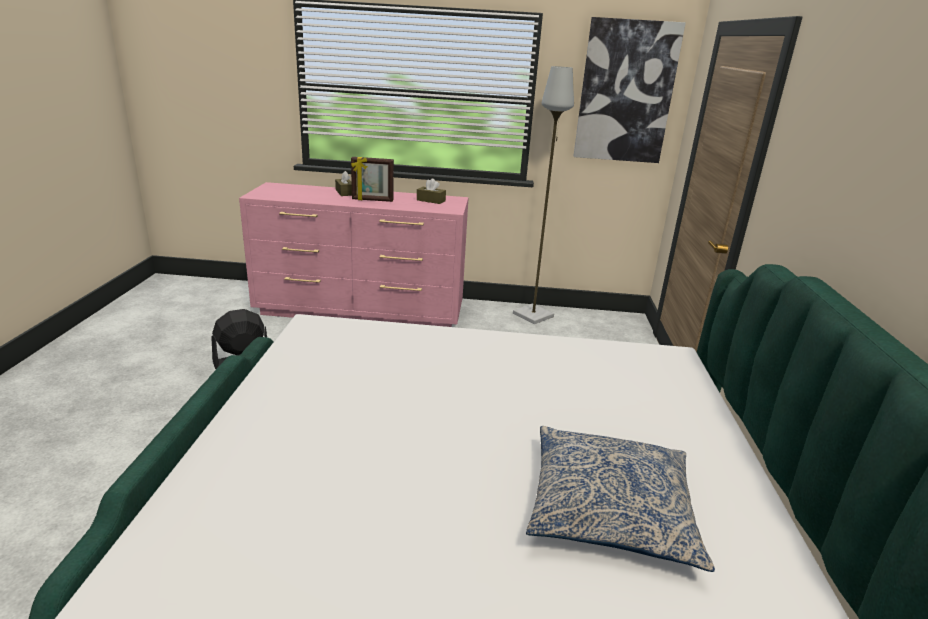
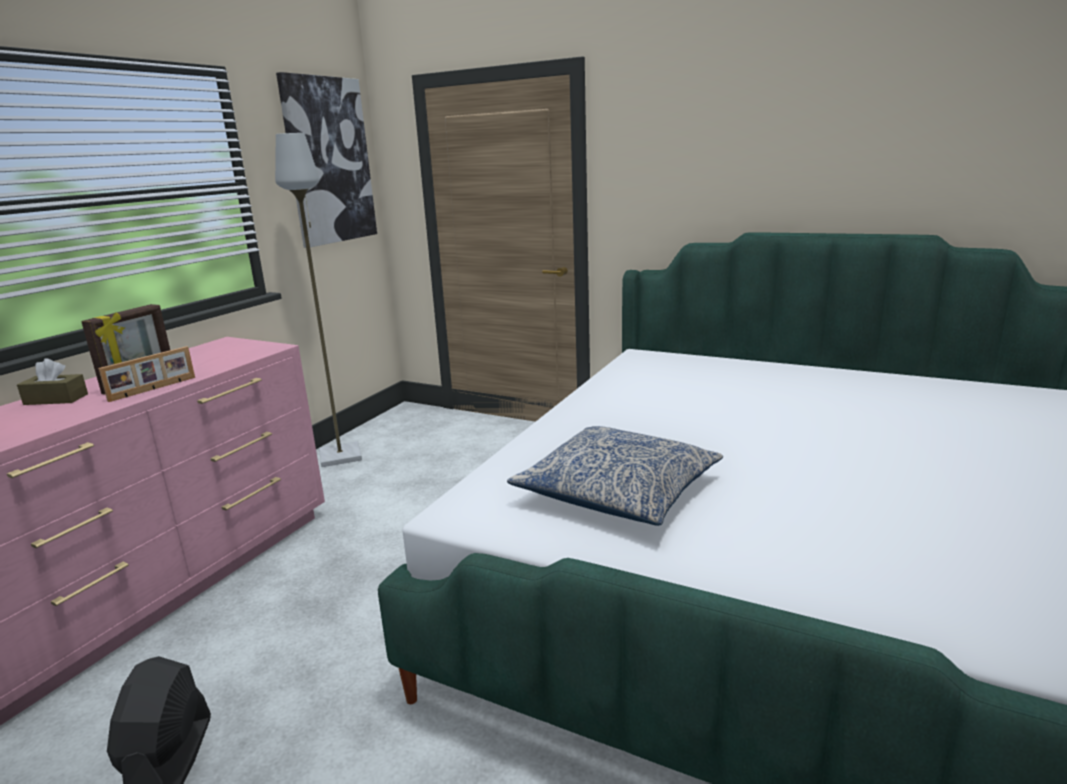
camera: 65 degrees left, 5 degrees down
brown tissue box [417,178,446,204] -> none
pillow [526,426,715,572] -> pillow moved to [507,426,723,526]
none -> picture frame [98,346,195,402]

